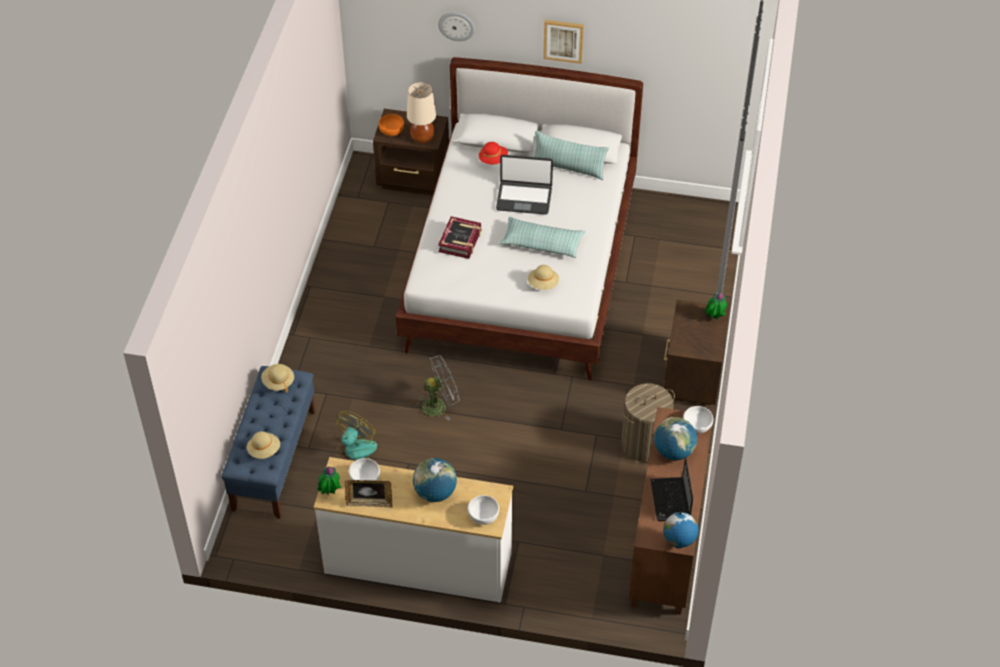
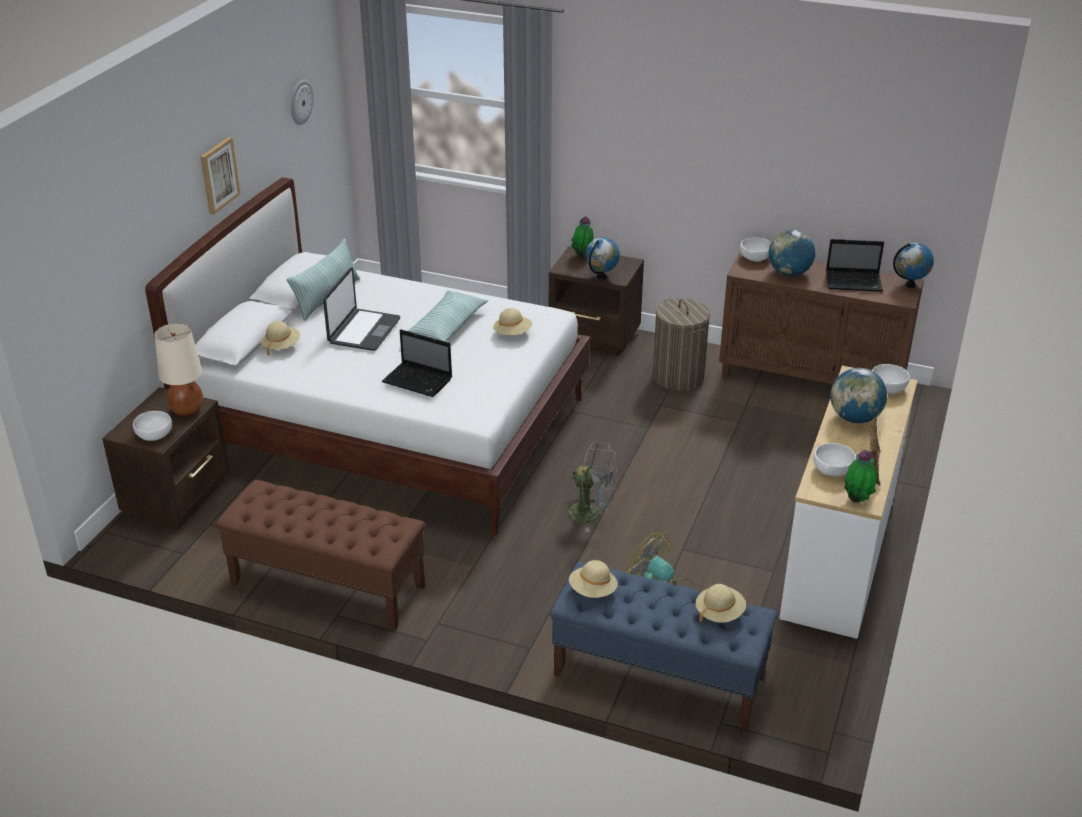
camera: 80 degrees left, 15 degrees down
orange bowl [379,114,404,136] -> white bowl [133,411,172,441]
grey fan [415,355,460,421] -> grey fan turned 120 degrees clockwise [562,442,618,532]
wall clock [438,12,475,41] -> wall clock moved to [290,80,314,125]
book [438,216,481,259] -> laptop [382,329,452,397]
red hat [479,142,508,164] -> beige hat [261,321,300,355]
none -> brown bench [216,480,425,630]
none -> globe [585,237,620,280]

